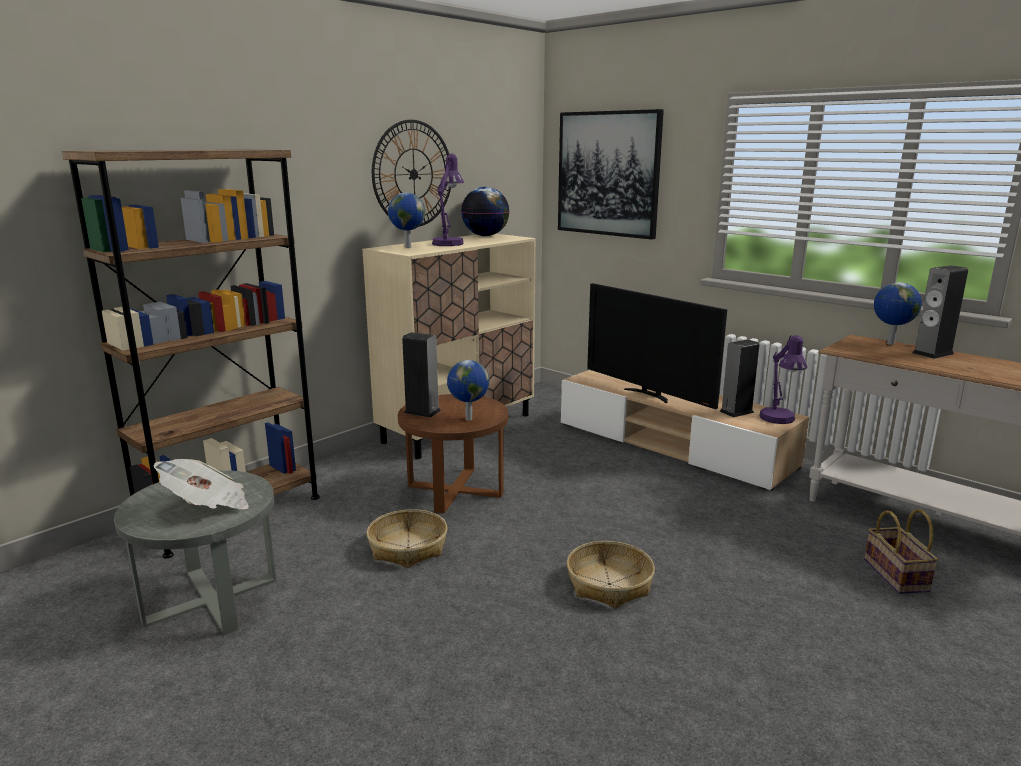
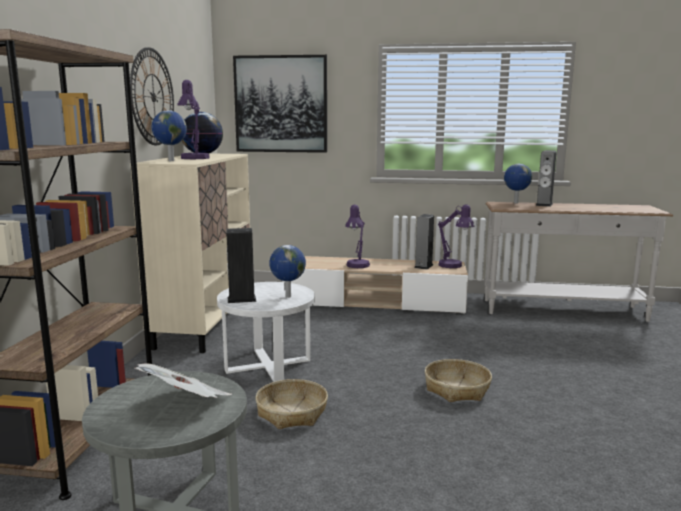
camera: 35 degrees left, 5 degrees down
brown side table [398,394,509,513] -> white side table [217,282,315,382]
television [587,283,727,409] -> purple table lamp [345,205,370,268]
basket [864,509,938,594] -> none

